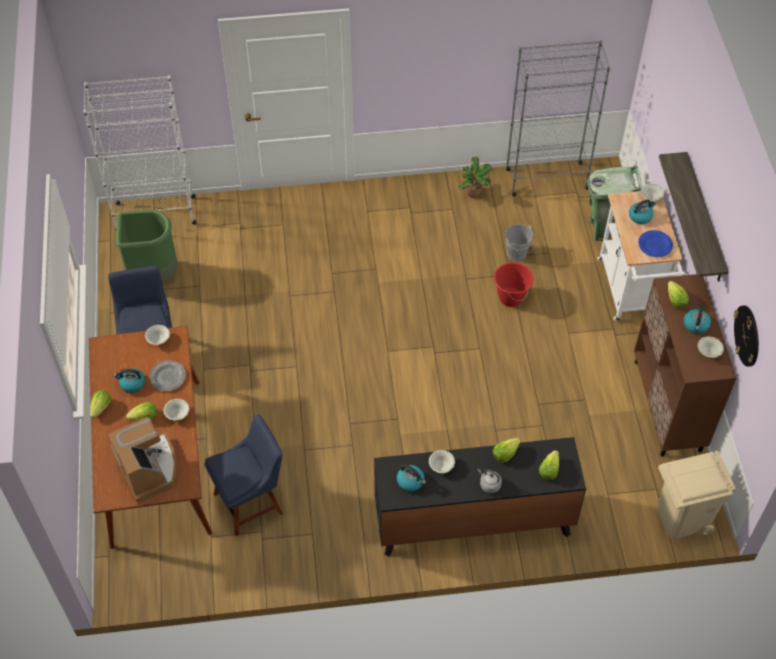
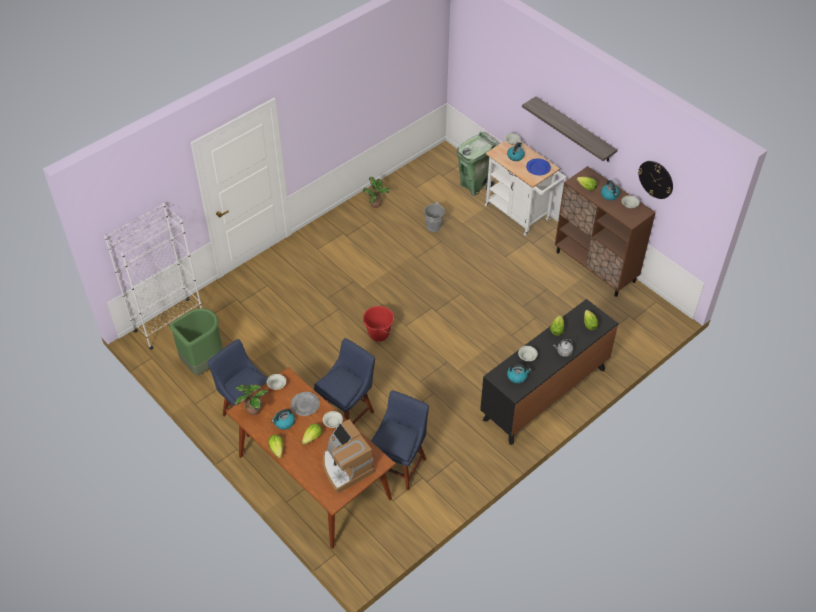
camera: 35 degrees left, 5 degrees down
coffee machine [108,417,177,504] -> coffee machine turned 150 degrees counterclockwise [323,419,374,493]
red bucket [494,262,534,307] -> red bucket moved to [363,306,394,342]
grey bookcase [506,40,610,196] -> none
beige trash can [657,451,736,539] -> none
none -> potted plant [235,384,268,415]
none -> blue chair [314,338,375,424]

